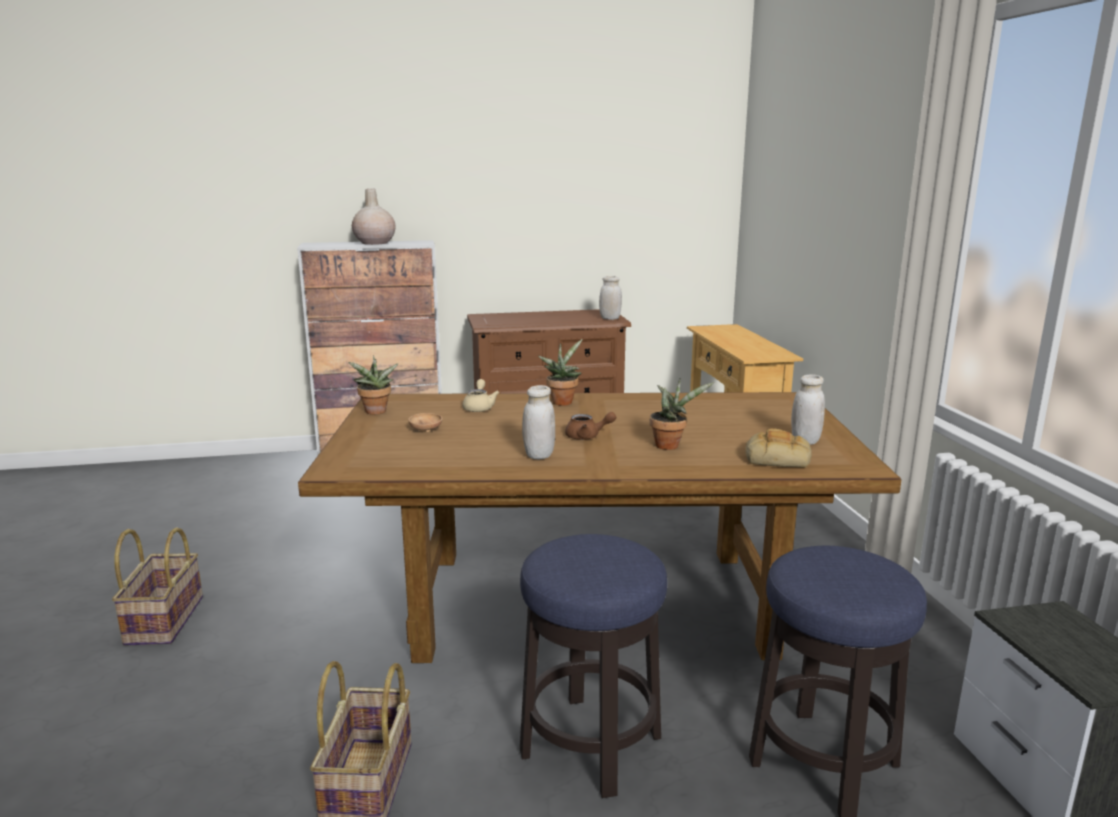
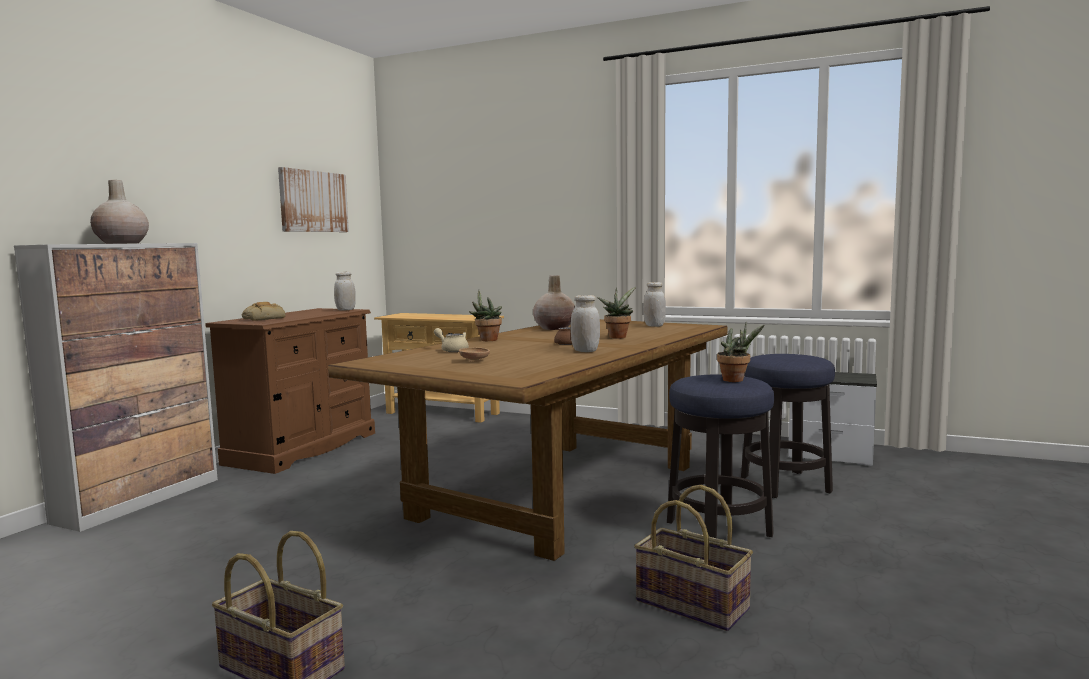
camera: 55 degrees left, 10 degrees down
potted plant [348,356,398,415] -> potted plant moved to [717,321,764,382]
bread [745,428,812,468] -> bread moved to [242,302,285,321]
none -> picture [278,167,349,232]
none -> beige vase [533,275,575,330]

